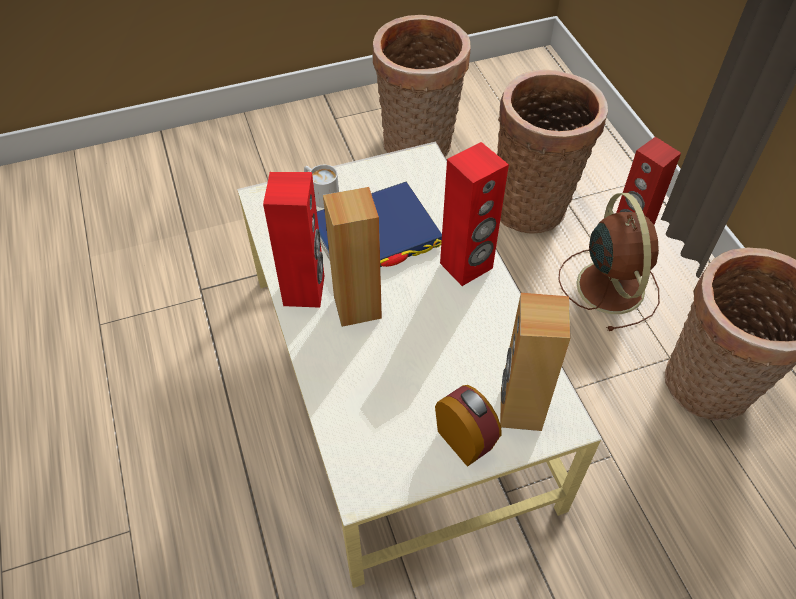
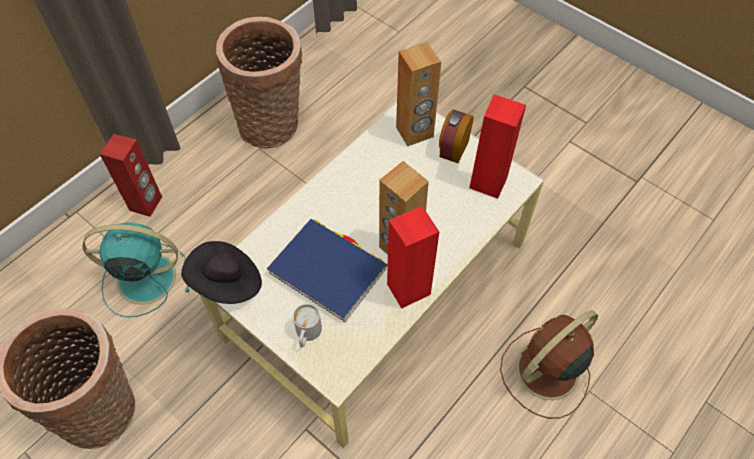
camera: 120 degrees left, 5 degrees up
red speaker [440,142,509,286] -> red speaker moved to [469,94,526,199]
basket [497,70,608,234] -> turquoise fan [82,222,189,317]
brown fan [559,193,660,331] -> brown fan moved to [500,310,598,419]
none -> black hat [181,241,262,304]

